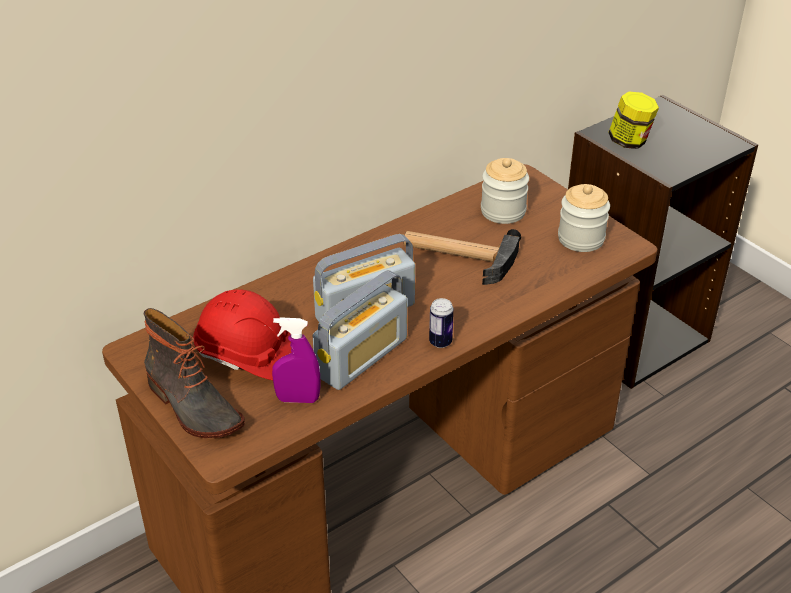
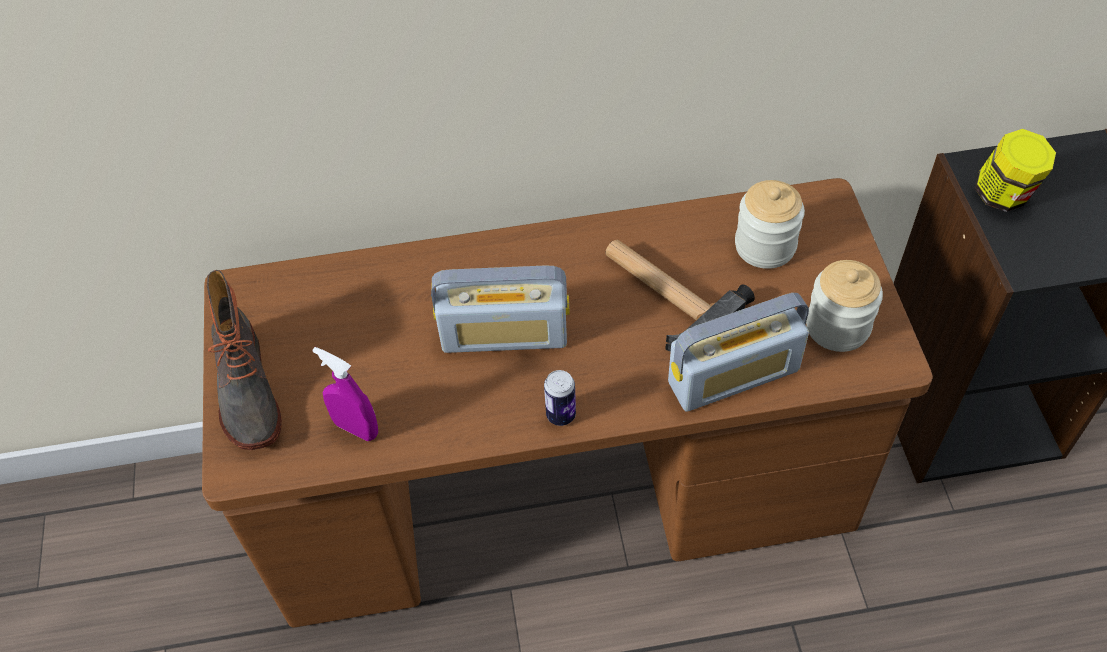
camera: 30 degrees right, 15 degrees up
red hard hat [193,289,292,380] -> none
radio [313,270,407,390] -> radio moved to [668,293,809,412]

